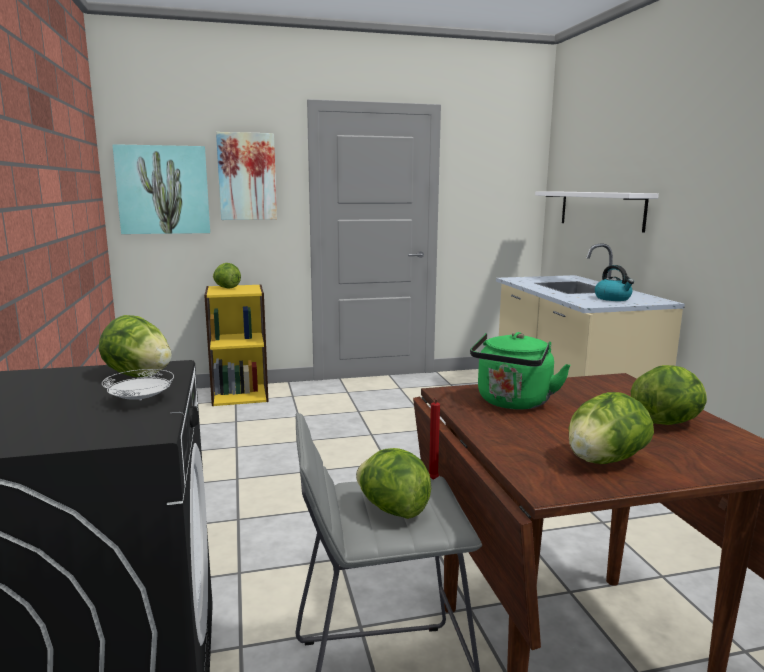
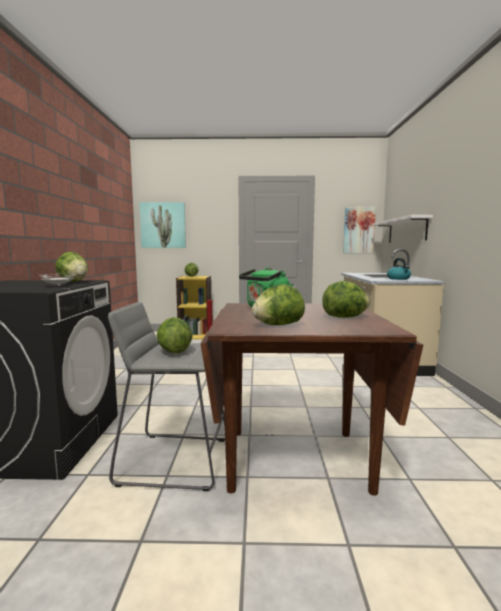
camera: 15 degrees right, 5 degrees down
picture [216,132,277,220] -> picture moved to [343,207,376,253]

